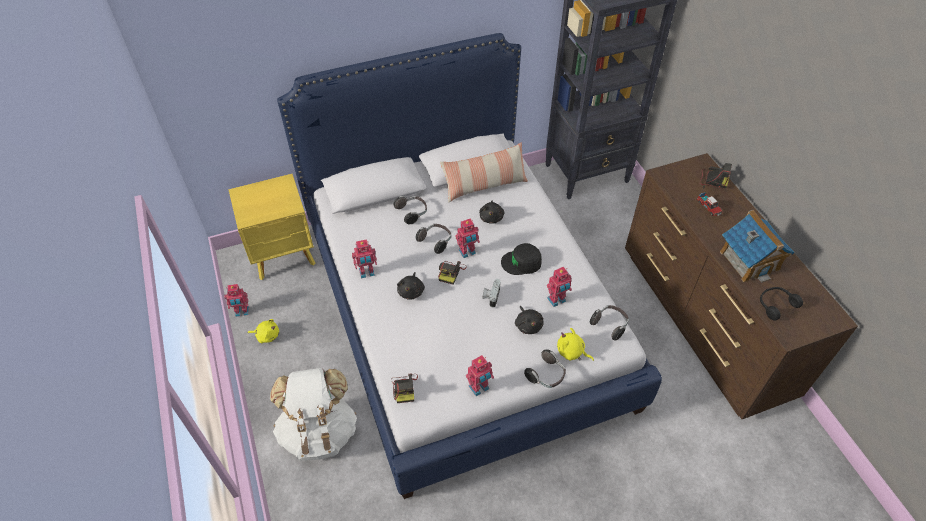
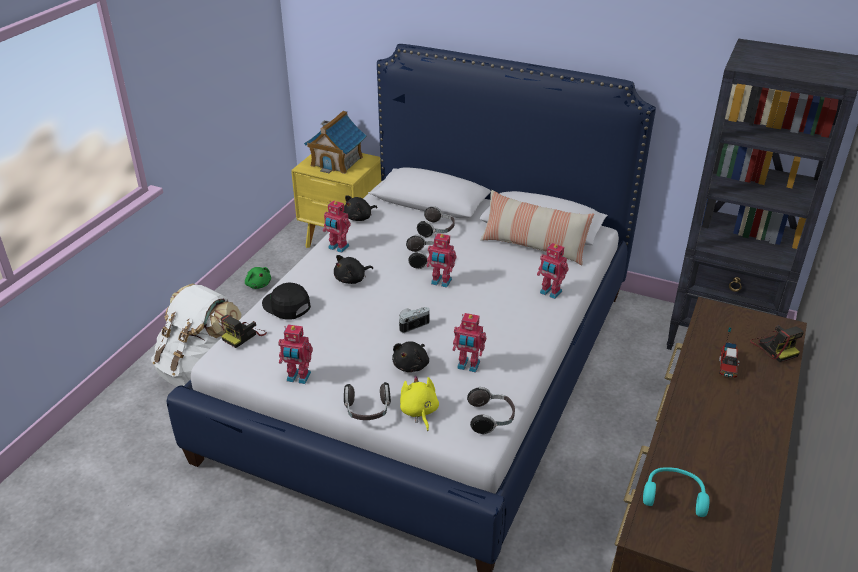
camera: 45 degrees right, 15 degrees down
toy robot [224,284,249,317] -> toy robot moved to [537,243,569,299]
yellow plush toy [247,319,279,343] -> green plush toy [245,267,271,289]
camera [438,261,467,284] -> none
black plush toy [479,200,504,224] -> black plush toy moved to [343,195,377,221]
black cap [501,243,542,275] -> black cap moved to [262,282,311,319]
toy house [720,210,795,283] -> toy house moved to [304,111,367,174]
black headphones [760,287,803,321] -> turquoise headphones [643,467,710,517]

